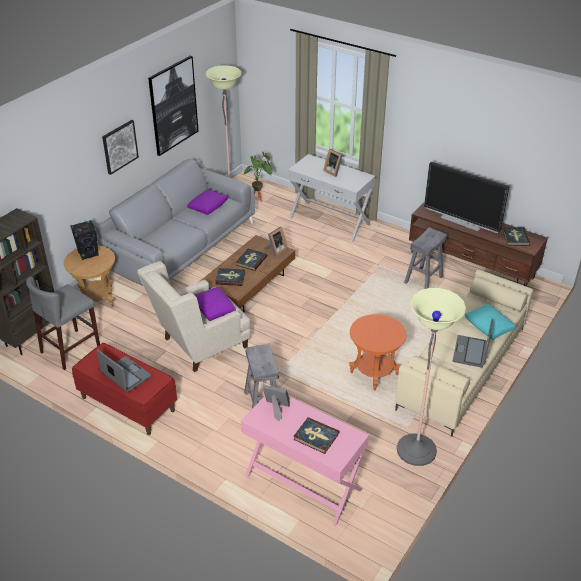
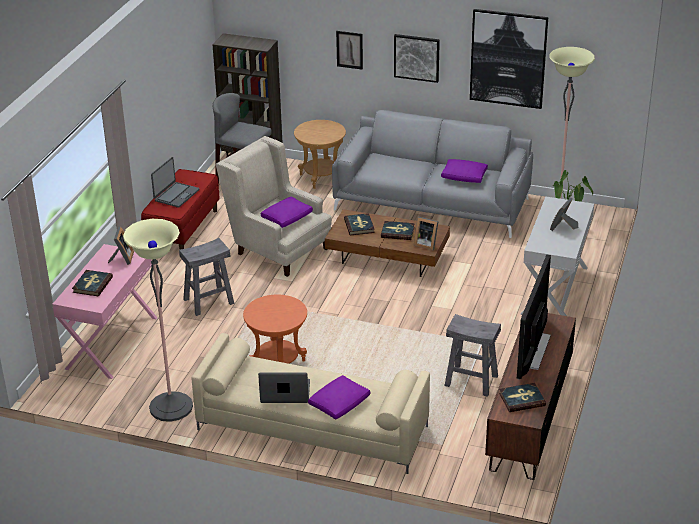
camera: 75 degrees right, 5 degrees down
black speaker [70,220,99,260] -> none
turquoise pillow [465,304,516,340] -> purple pillow [308,375,370,420]
none -> picture [336,31,363,70]

